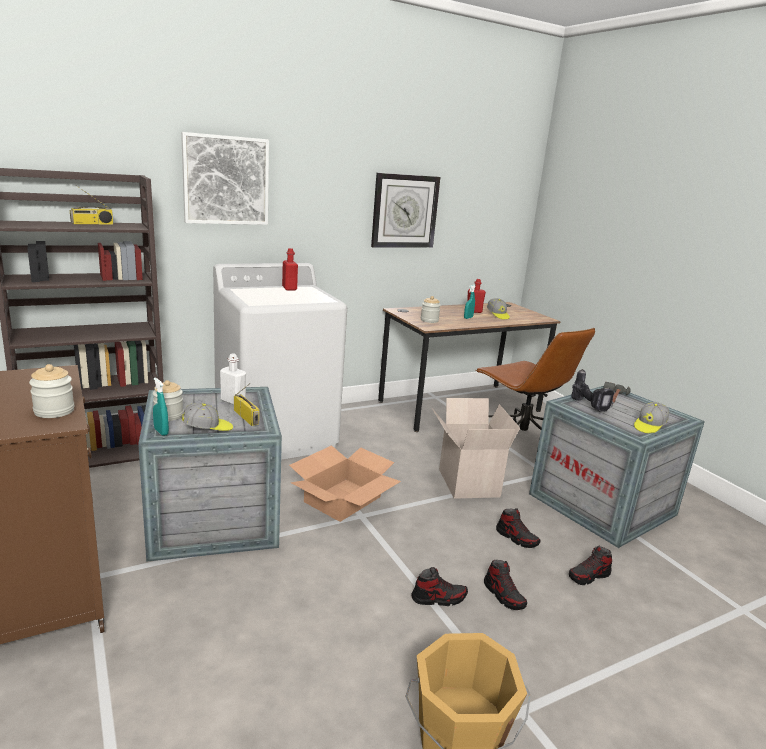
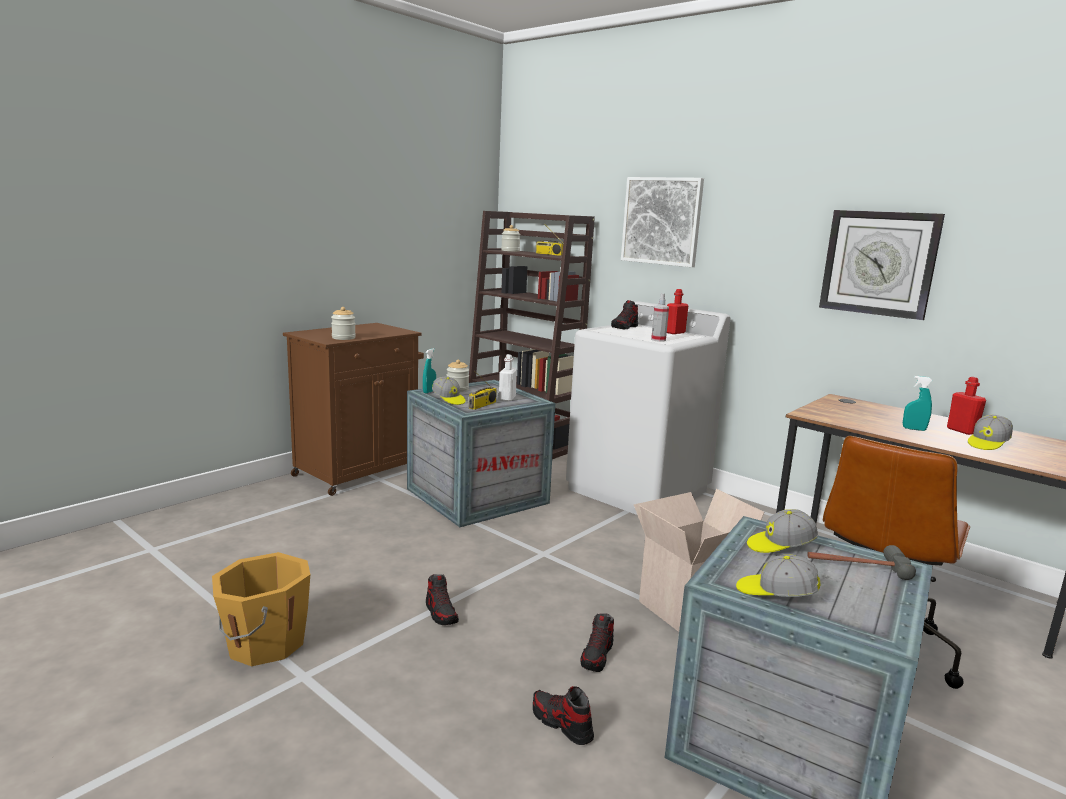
camera: 70 degrees right, 5 degrees down
cardboard box [289,445,401,522] -> none
jar [421,296,441,323] -> jar moved to [501,225,521,252]
shoe [484,560,527,610] -> shoe moved to [611,300,638,330]
power drill [571,369,614,412] -> cap [747,509,818,553]
none -> spray bottle [651,294,669,342]

